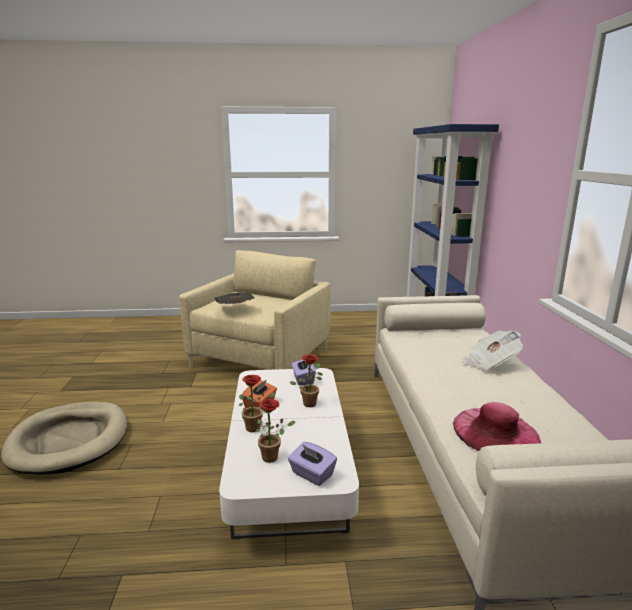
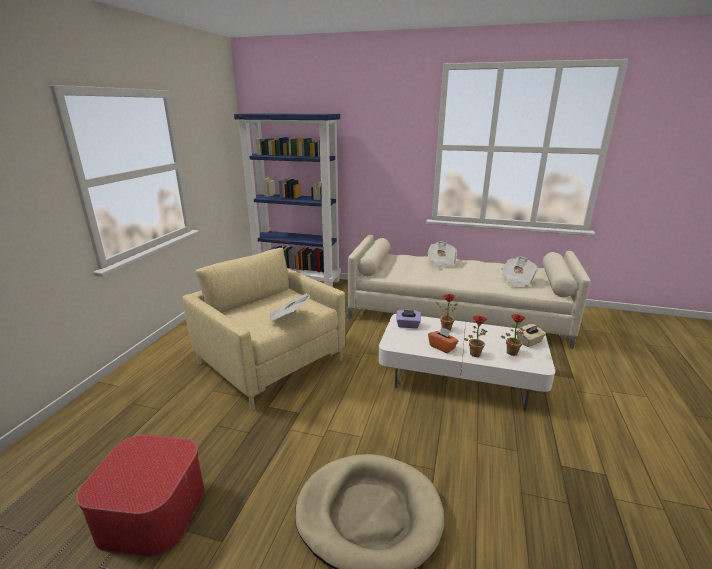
camera: 70 degrees left, 5 degrees up
purple tissue box [288,442,337,486] -> beige tissue box [517,324,546,347]
pink hat [453,402,541,451] -> newspaper [502,257,538,286]
none -> ottoman [76,434,205,557]

